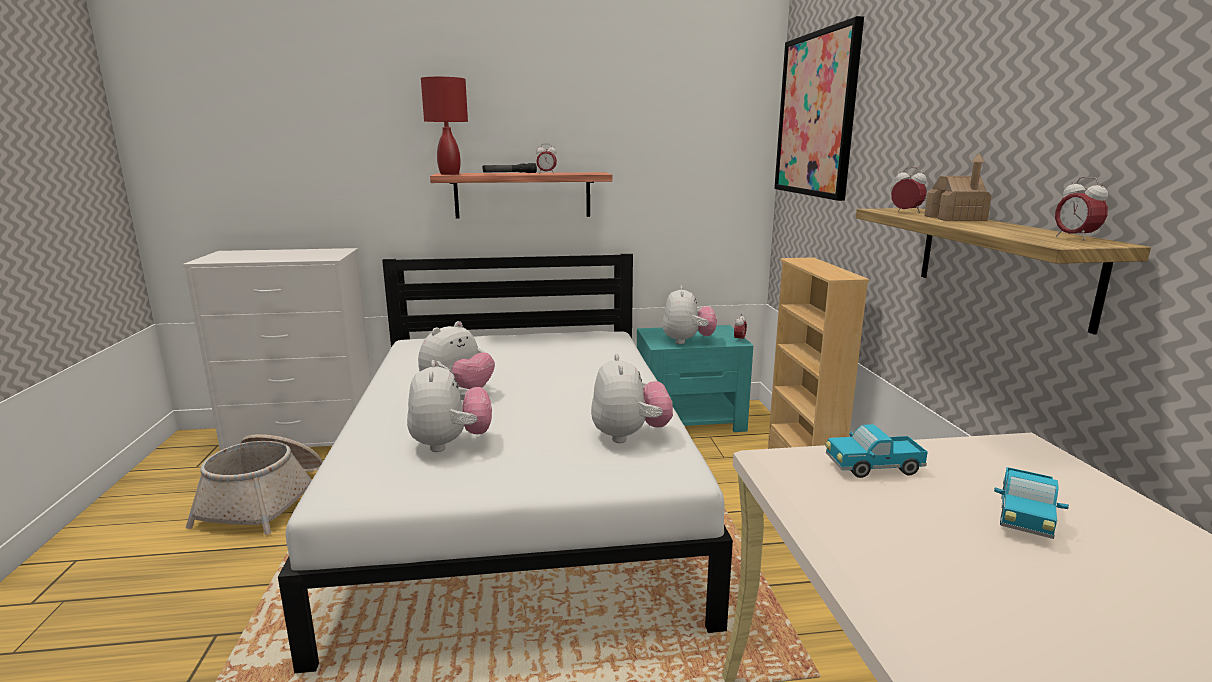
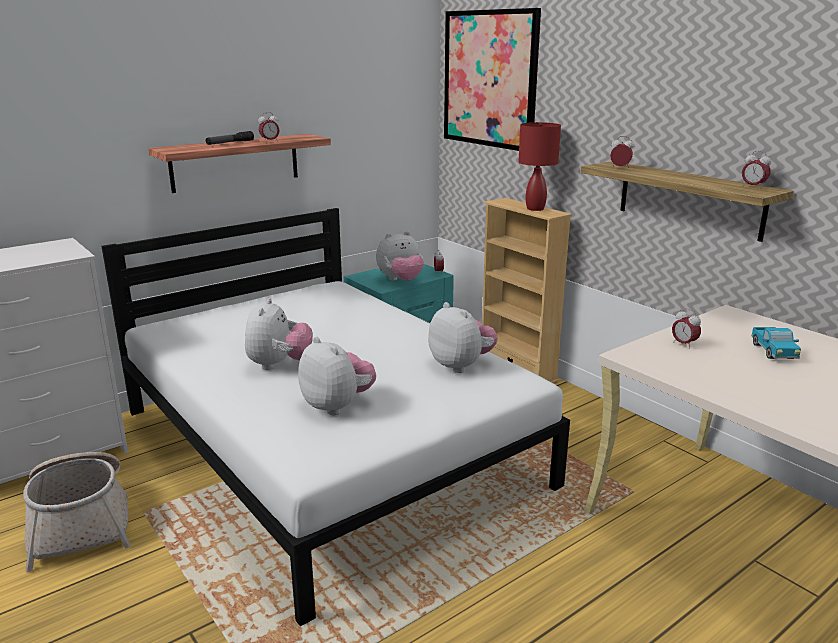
camera: 30 degrees left, 5 degrees up
red table lamp [421,77,468,175] -> red table lamp moved to [518,122,561,211]
plush toy [663,286,717,344] -> plush toy turned 90 degrees clockwise [376,231,424,281]
toy truck [825,424,928,478] -> alarm clock [672,308,701,349]
toy house [924,153,992,221] -> none

